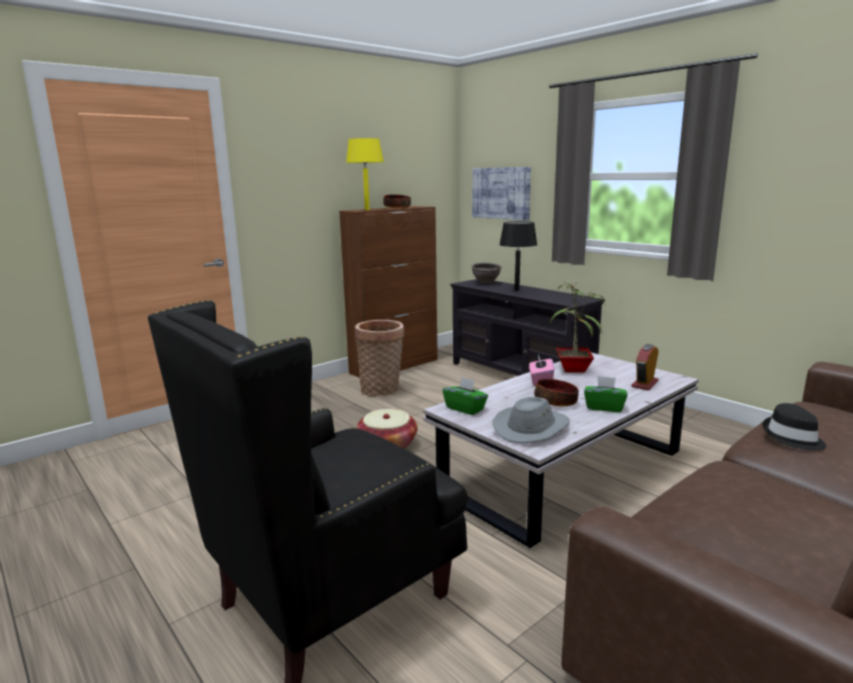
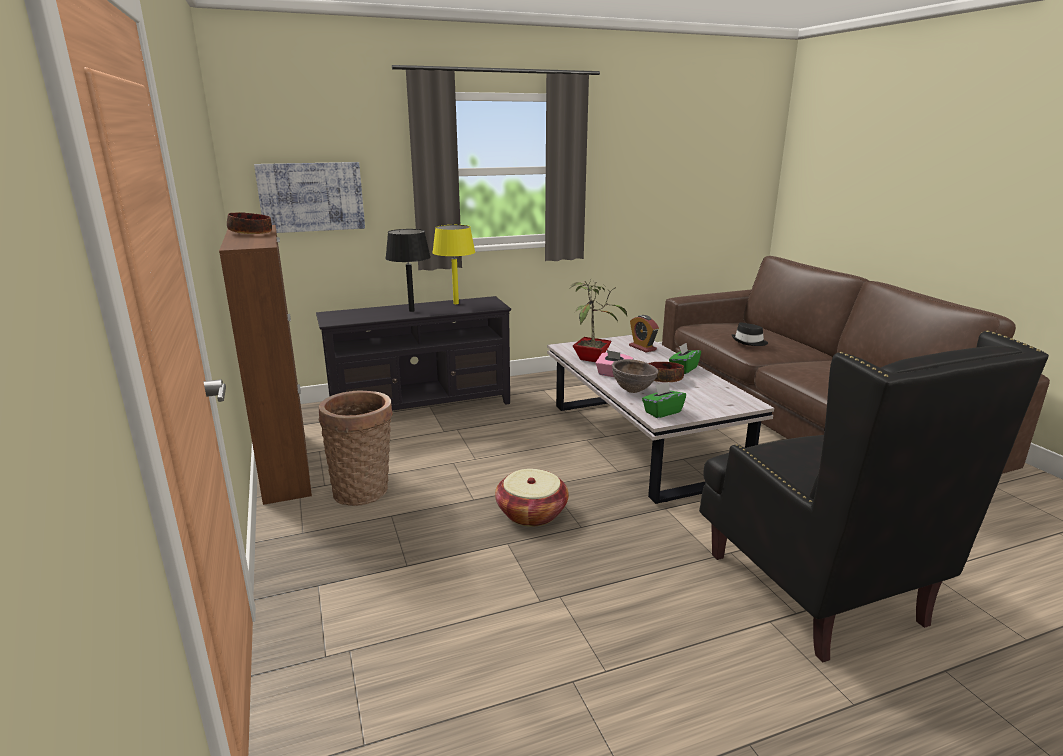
camera: 70 degrees left, 5 degrees up
yellow table lamp [346,138,384,210] -> yellow table lamp moved to [432,225,475,304]
brown bowl [471,262,502,284] -> brown bowl moved to [612,359,659,393]
grey hat [492,397,570,443] -> none

